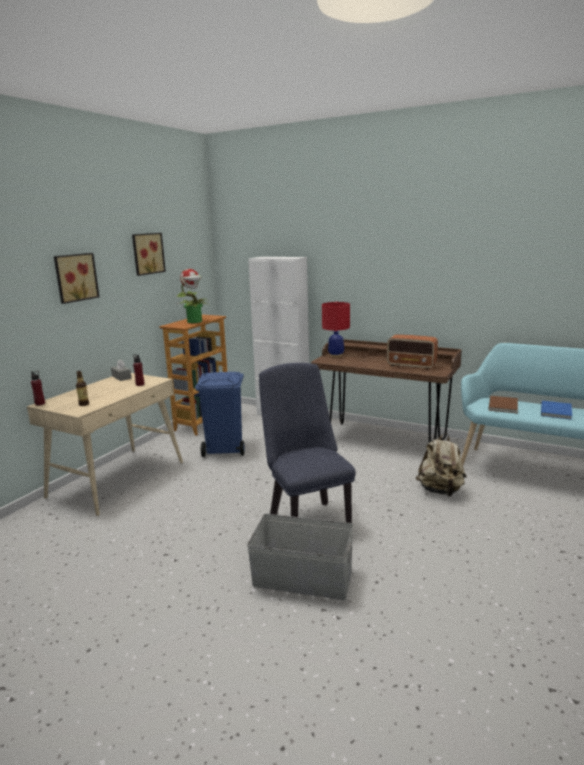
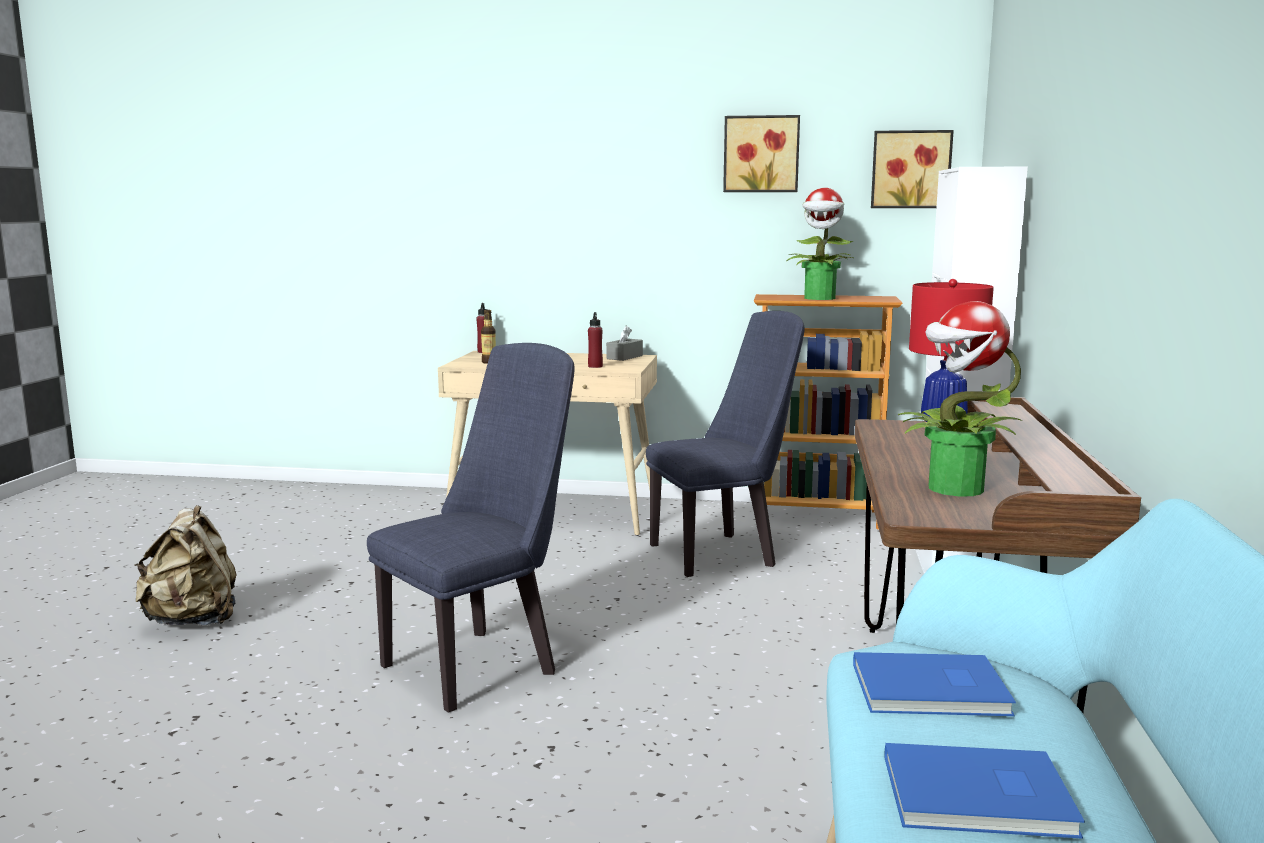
camera: 70 degrees right, 5 degrees down
picture [54,253,100,304] -> picture moved to [871,130,954,208]
blue trash can [195,372,245,457] -> blue chair [646,311,805,577]
grey storage box [247,514,353,600] -> none
radio [387,334,438,370] -> potted plant [898,301,1022,497]
beige backpack [416,433,467,497] -> beige backpack moved to [134,505,237,625]
brown book [489,396,518,413] -> blue book [853,652,1016,716]

